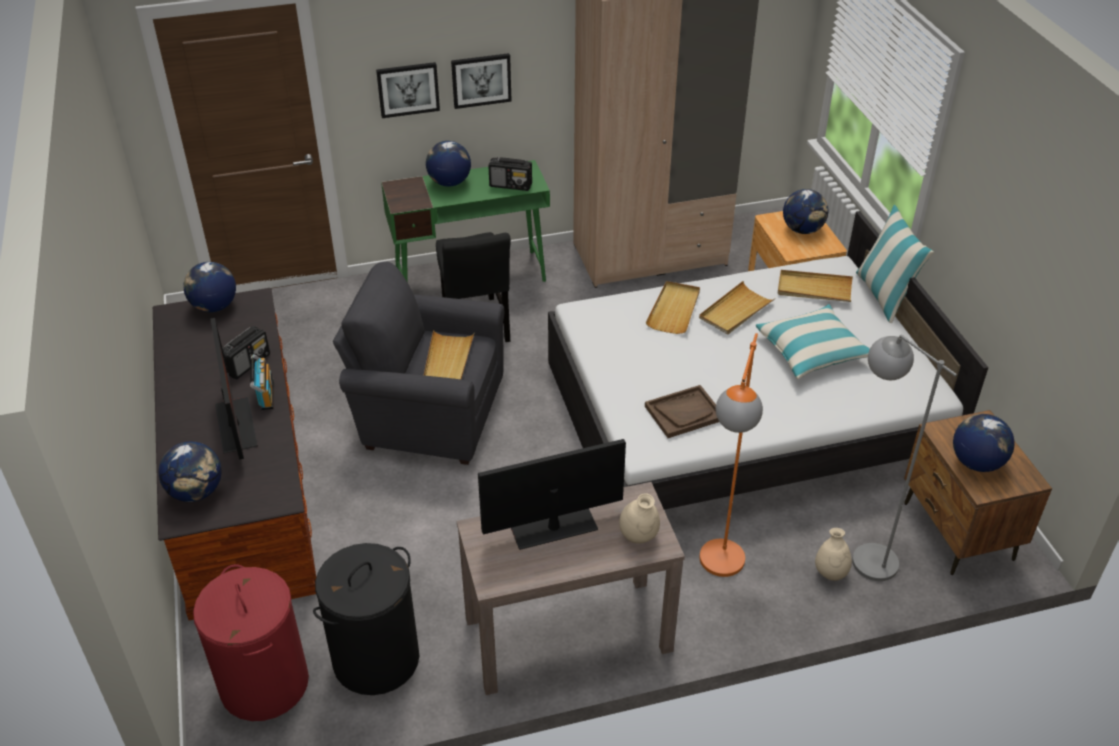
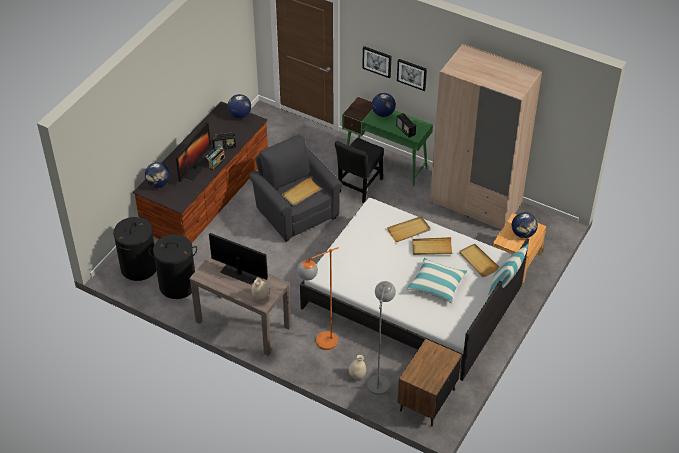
camera: 45 degrees right, 5 degrees up
red laundry basket [193,564,309,721] -> black laundry basket [113,216,156,281]
brown tray [645,385,719,438] -> none
globe [953,414,1015,472] -> none

